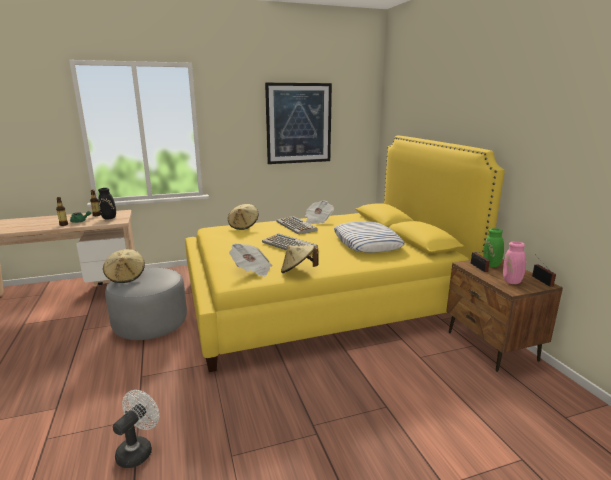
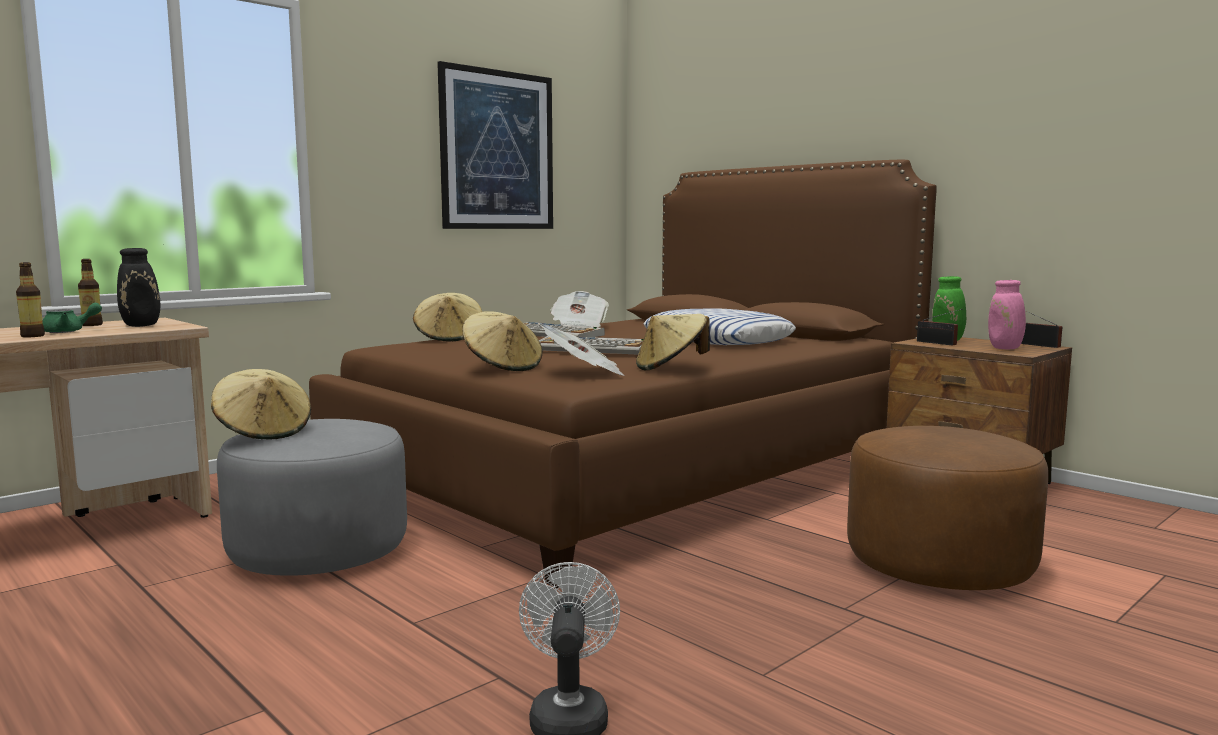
camera: 25 degrees left, 10 degrees down
yellow bed [185,136,505,372] -> brown bed [309,159,937,588]
none -> beige hat [462,311,542,371]
none -> brown ottoman [847,426,1049,590]

